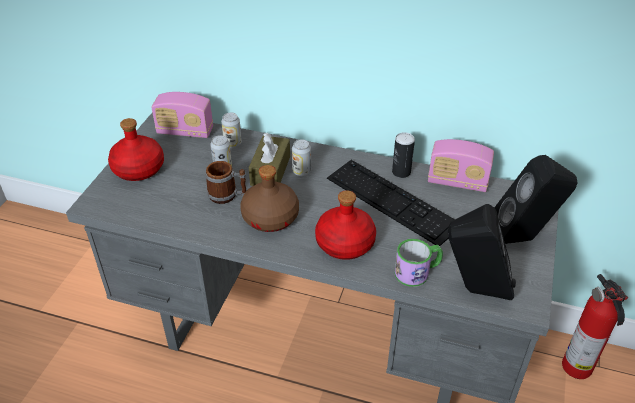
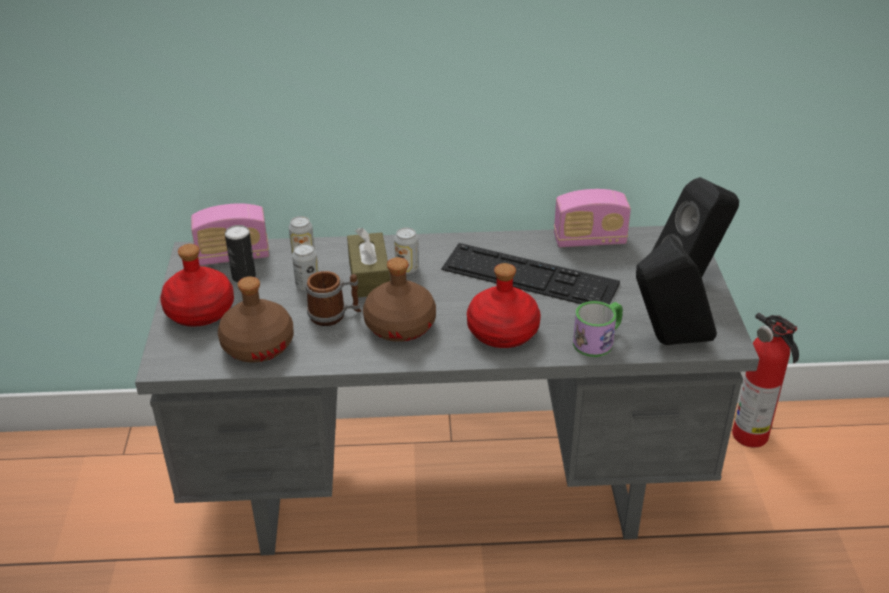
camera: 20 degrees left, 5 degrees down
can [392,132,415,178] -> can moved to [225,225,256,282]
none -> brown bottle [218,276,294,363]

